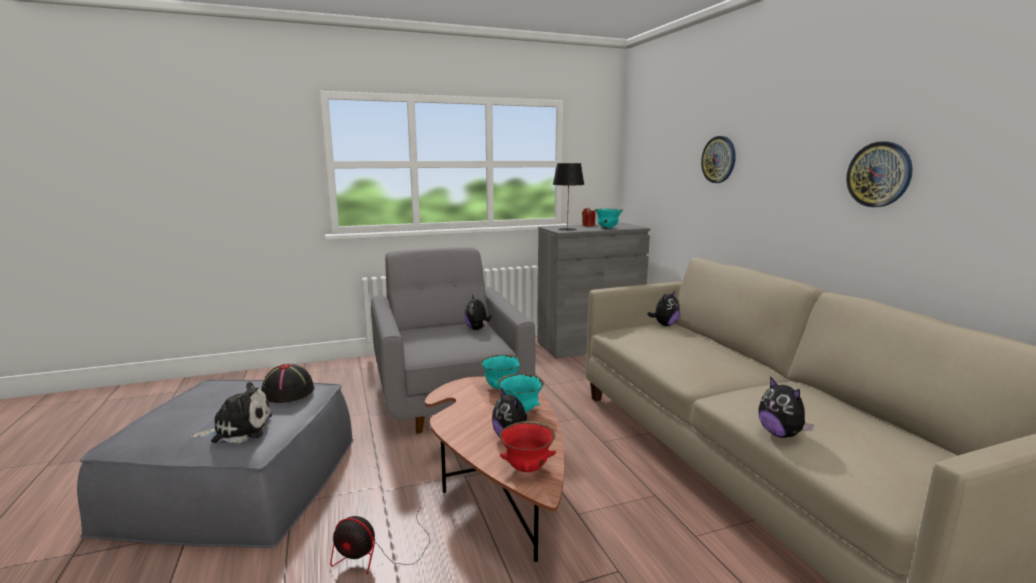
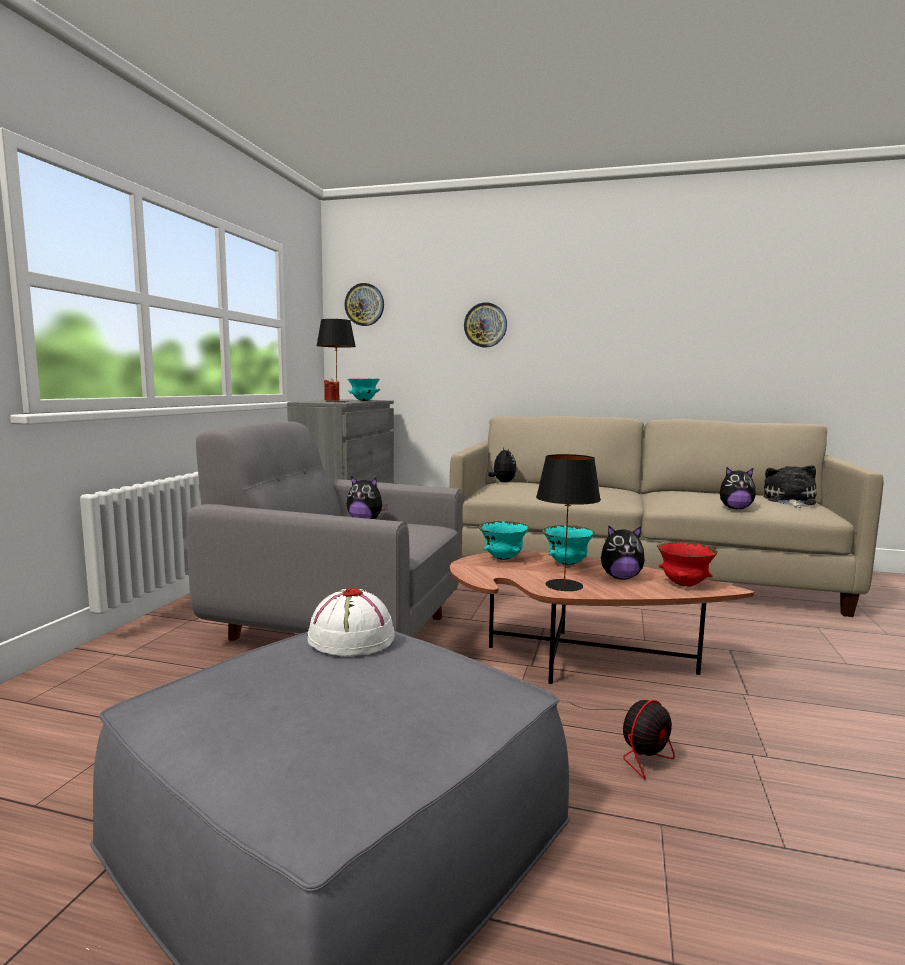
camera: 55 degrees left, 5 degrees down
plush toy [191,382,272,443] -> plush toy moved to [763,465,817,508]
black hat [261,364,314,403] -> white hat [307,588,395,656]
wall clock [846,142,913,207] -> wall clock moved to [344,283,384,326]
none -> black table lamp [536,454,601,591]

